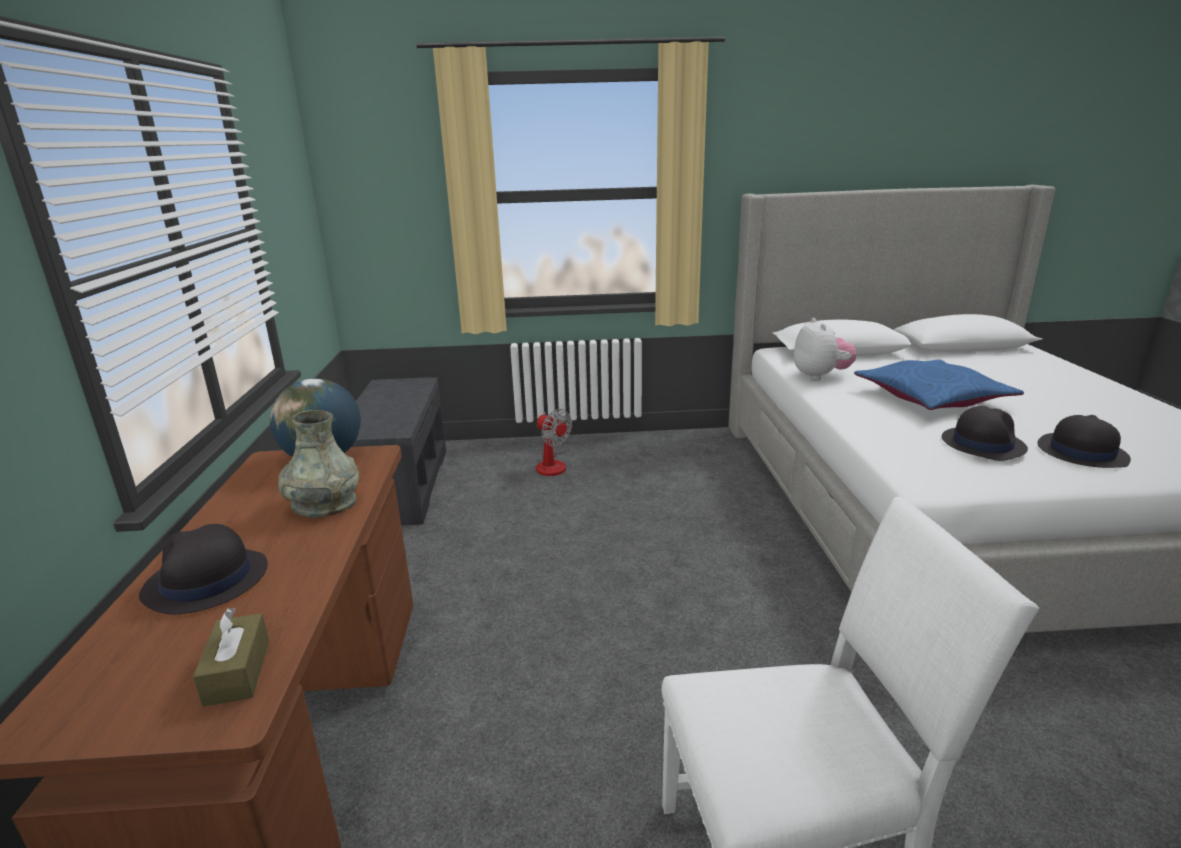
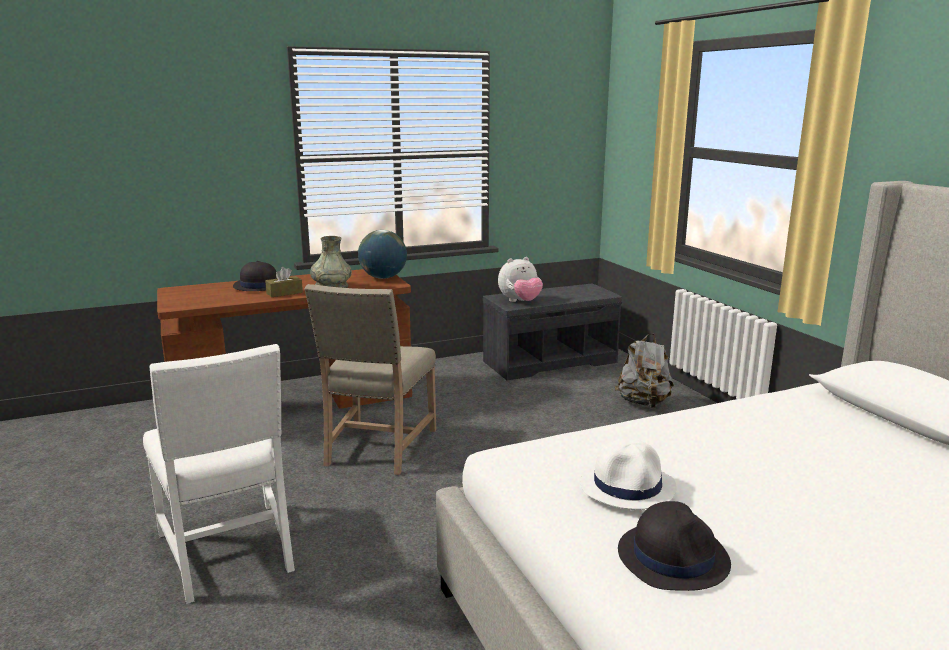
camera: 70 degrees right, 5 degrees down
brown tissue box [193,608,269,707] -> brown tissue box moved to [265,267,303,297]
fan [536,409,572,476] -> grey backpack [615,333,674,408]
plush toy [794,318,856,380] -> plush toy moved to [498,257,543,302]
blue pillow [854,360,1024,410] -> none
black hat [942,406,1028,461] -> white hat [581,438,677,509]
none -> beige chair [304,284,436,475]

